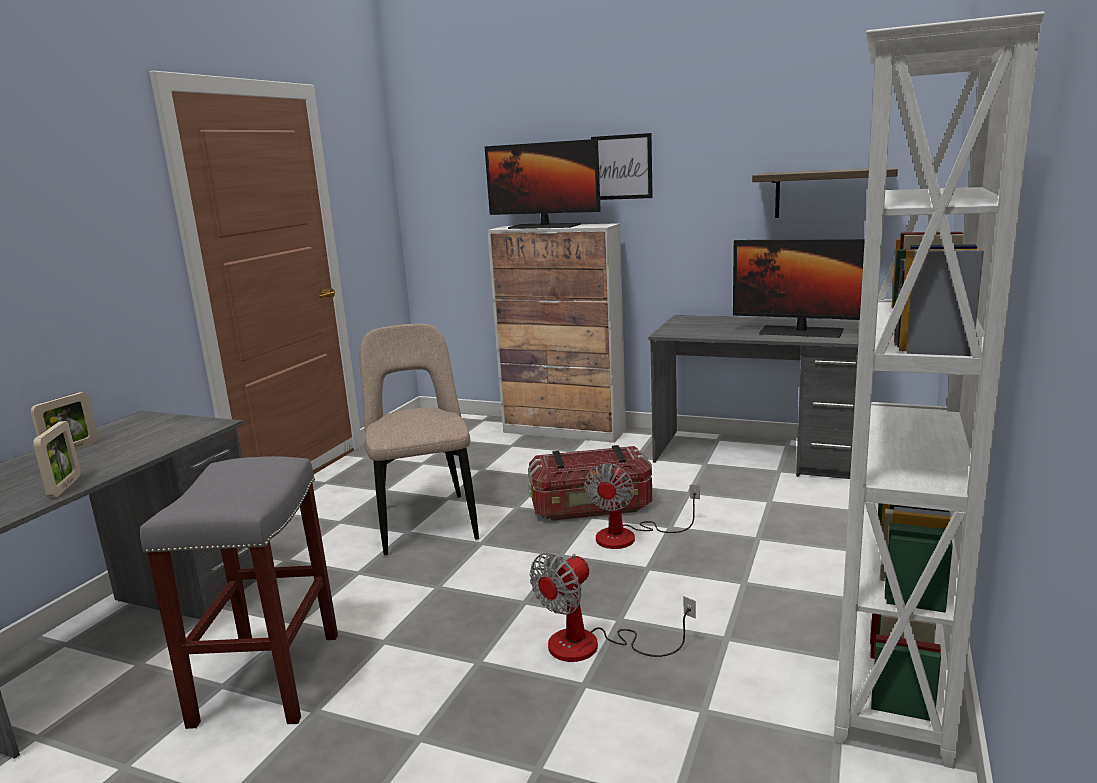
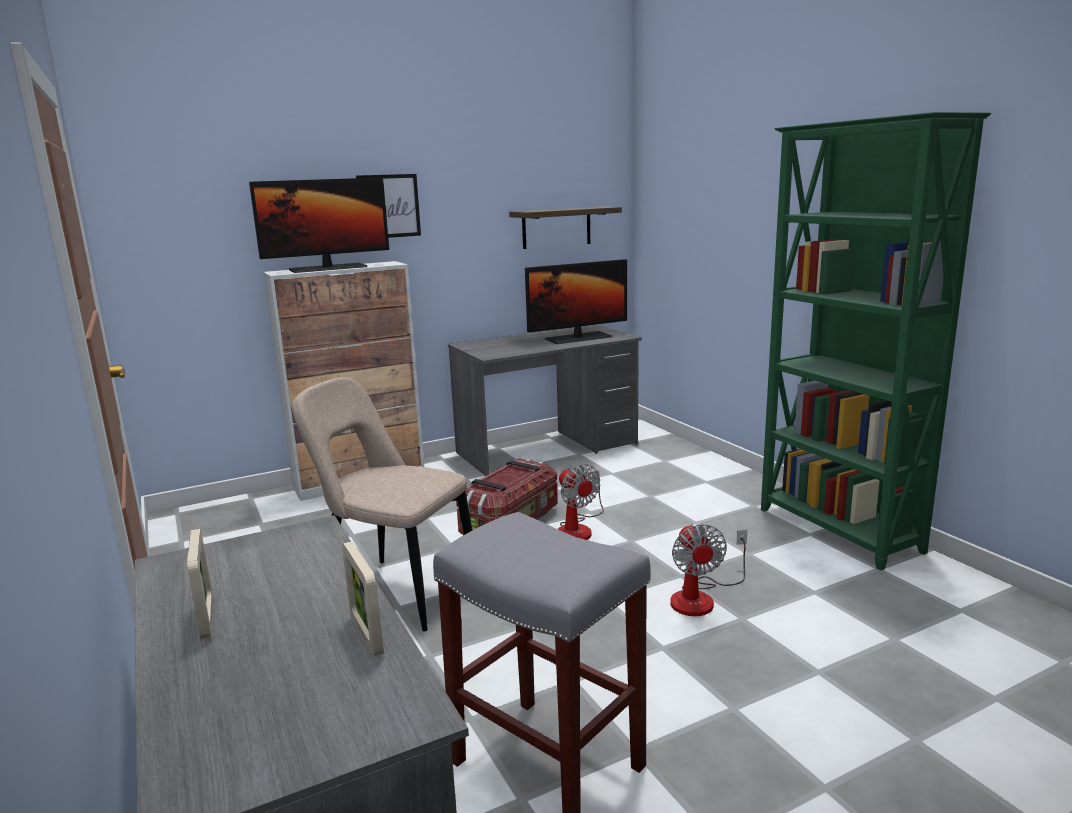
camera: 50 degrees left, 0 degrees up
picture frame [33,421,81,498] -> picture frame turned 150 degrees counterclockwise [342,541,384,657]
white bookcase [834,11,1045,769] -> green bookcase [761,112,991,571]

